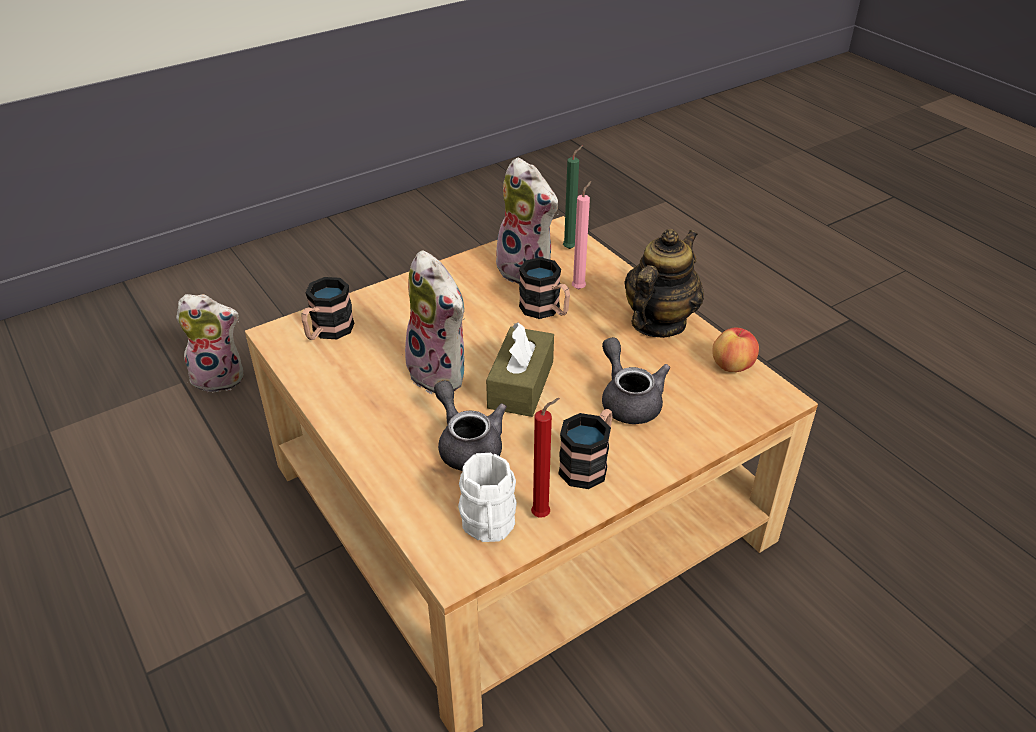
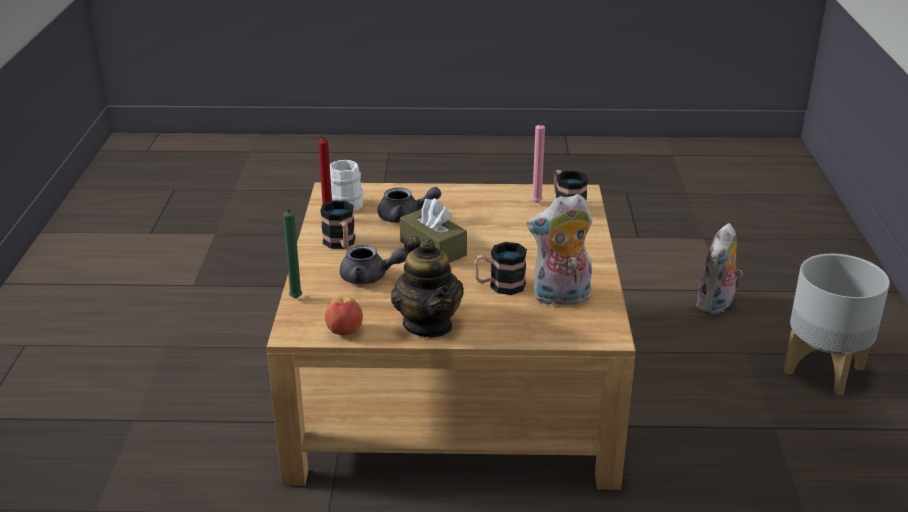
camera: 125 degrees right, 10 degrees down
plush toy [405,251,465,394] -> none
green candle [563,145,583,249] -> green candle moved to [283,208,302,298]
pink candle [572,181,591,289] -> pink candle moved to [532,121,545,203]
none -> grey planter [784,254,890,395]

